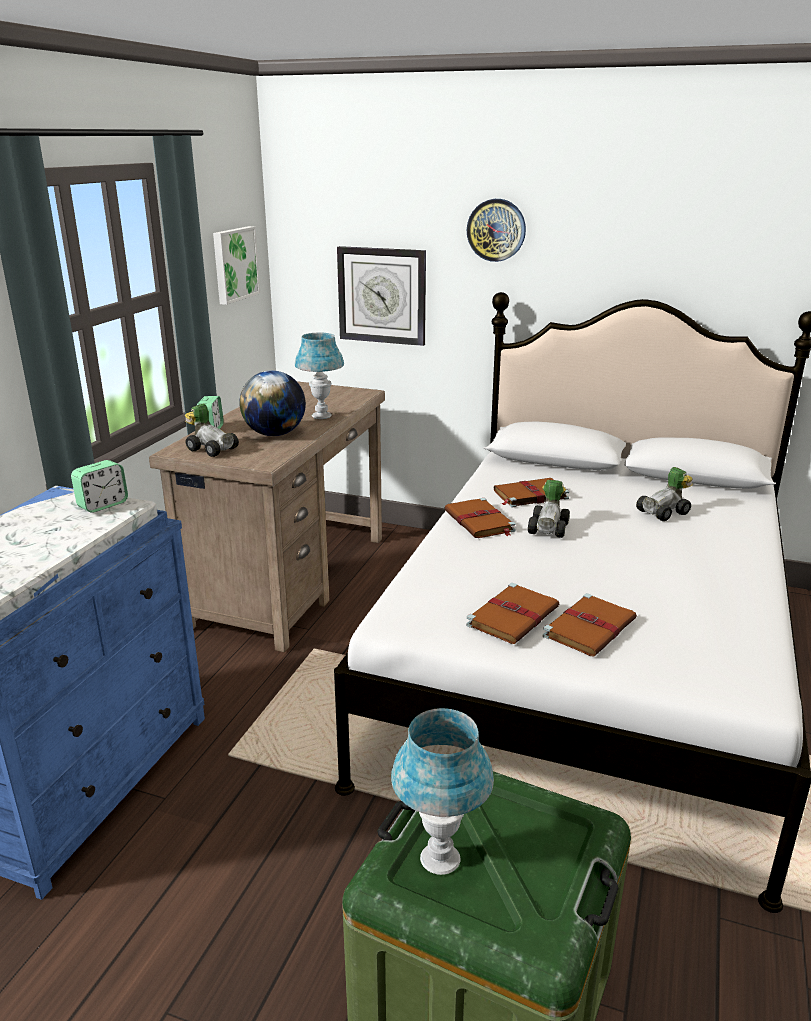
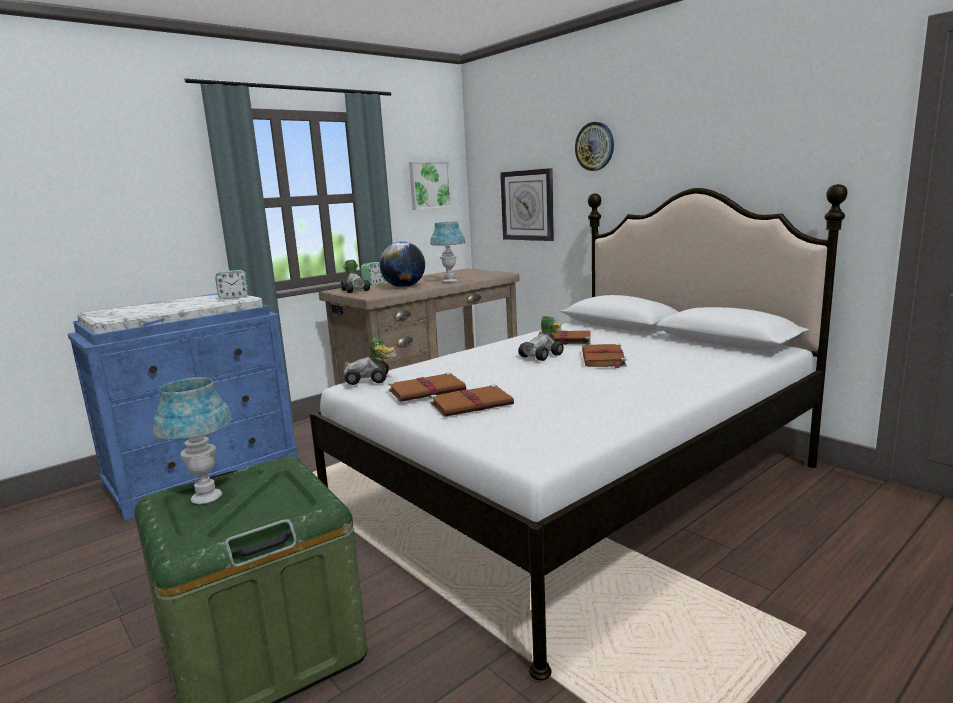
camera: 30 degrees right, 10 degrees down
brown book [444,498,516,538] -> brown book moved to [582,344,627,368]
toy car [636,467,693,521] -> toy car moved to [343,337,396,385]

